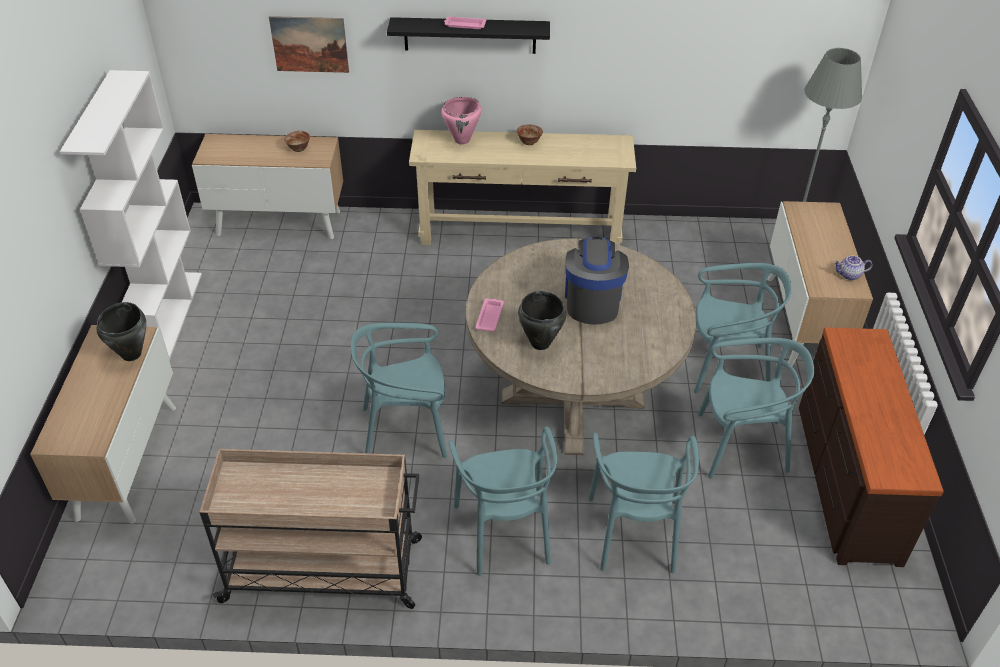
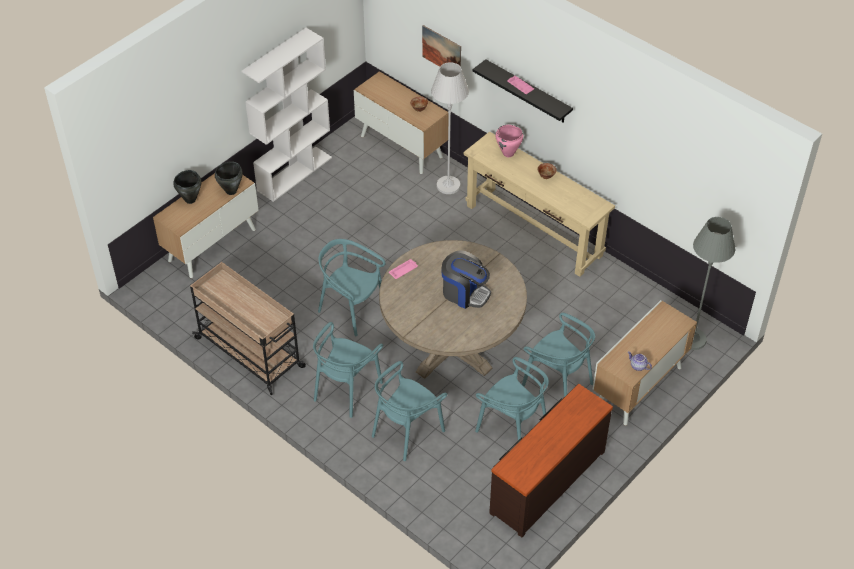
camera: 40 degrees right, 5 degrees up
black cooking pot [518,291,566,350] -> black cooking pot moved to [173,170,201,204]
coffee machine [565,236,629,325] -> coffee machine turned 75 degrees clockwise [442,250,491,309]
none -> white floor lamp [431,62,469,194]

